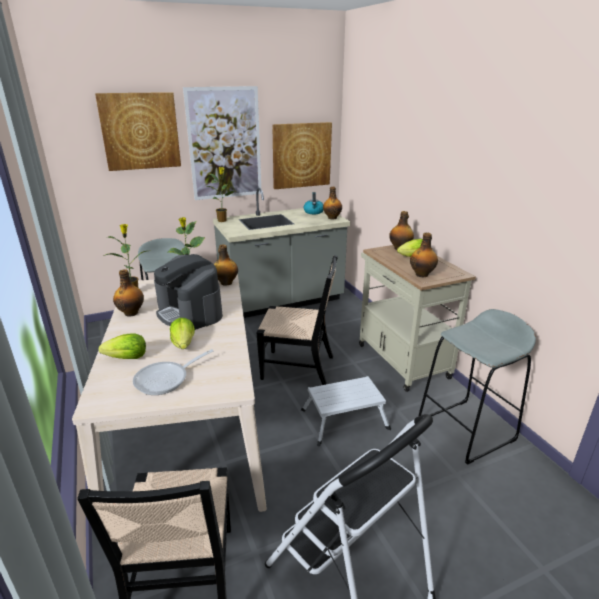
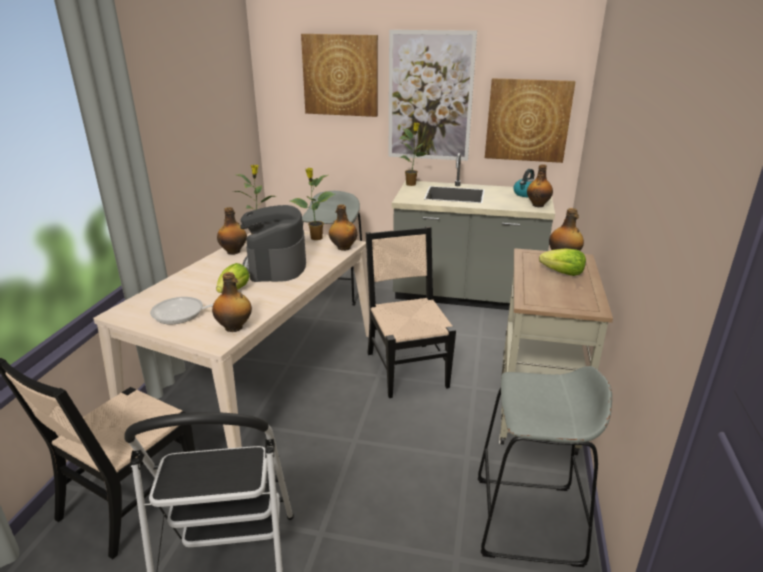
camera: 35 degrees right, 0 degrees up
lettuce [99,333,146,359] -> none
chair [257,255,338,385] -> chair turned 150 degrees counterclockwise [366,226,456,398]
white step ladder [301,376,391,447] -> none
bottle [410,233,438,277] -> bottle moved to [212,272,252,332]

